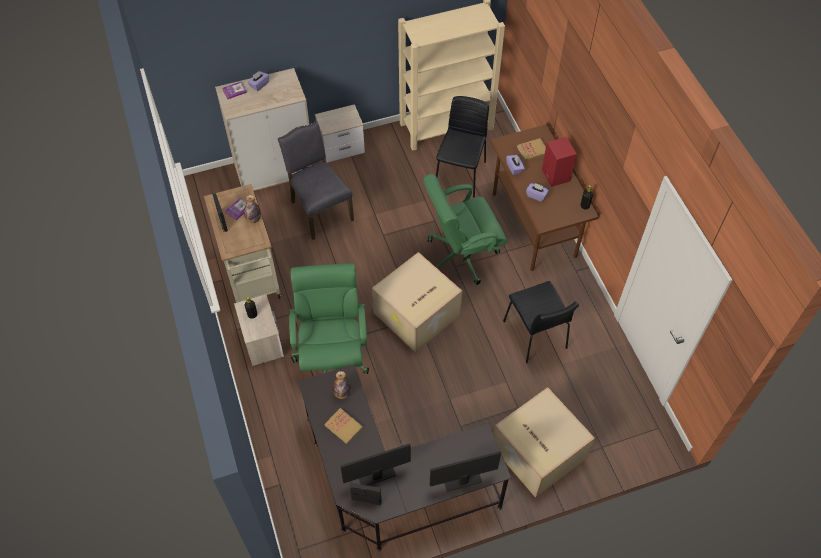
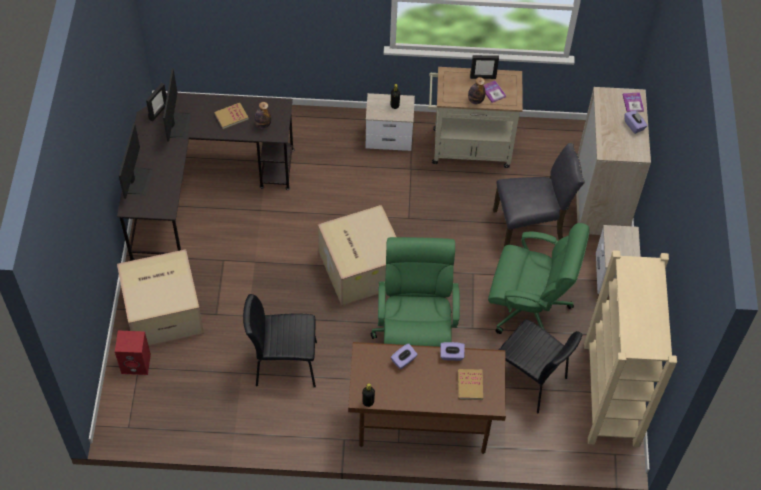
camera: 110 degrees right, 0 degrees up
green office chair [289,263,369,374] -> green office chair moved to [488,223,590,334]
red speaker [542,137,577,187] -> red speaker moved to [115,331,151,375]

